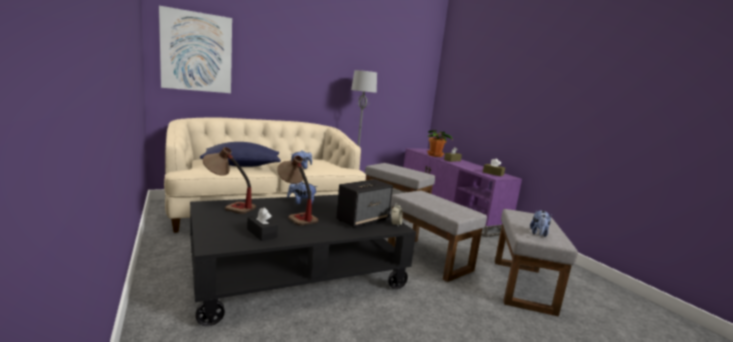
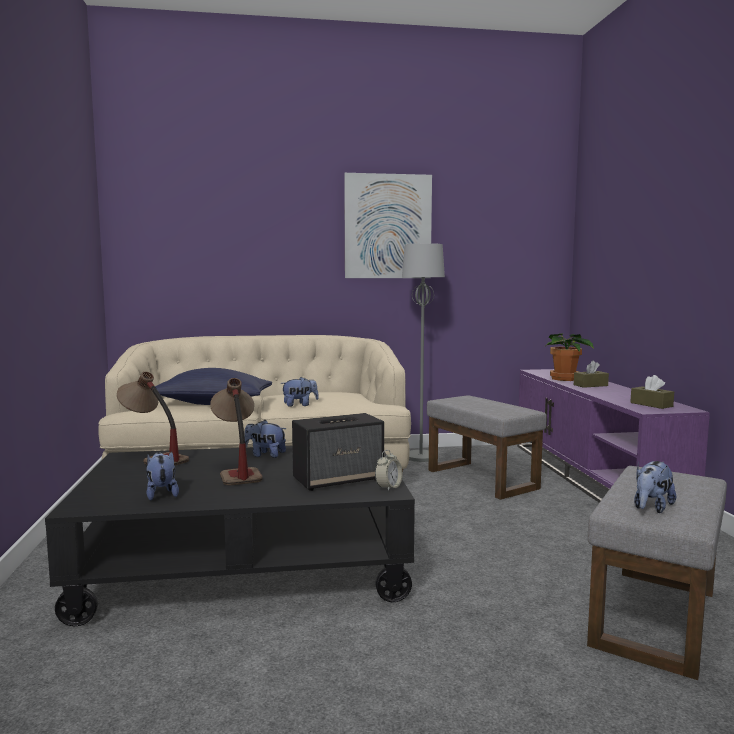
camera: 20 degrees right, 5 degrees down
picture [159,6,232,93] -> picture moved to [344,173,432,278]
black tissue box [247,208,278,241] -> plush toy [146,452,179,501]
grey ottoman [388,190,487,282] -> none

